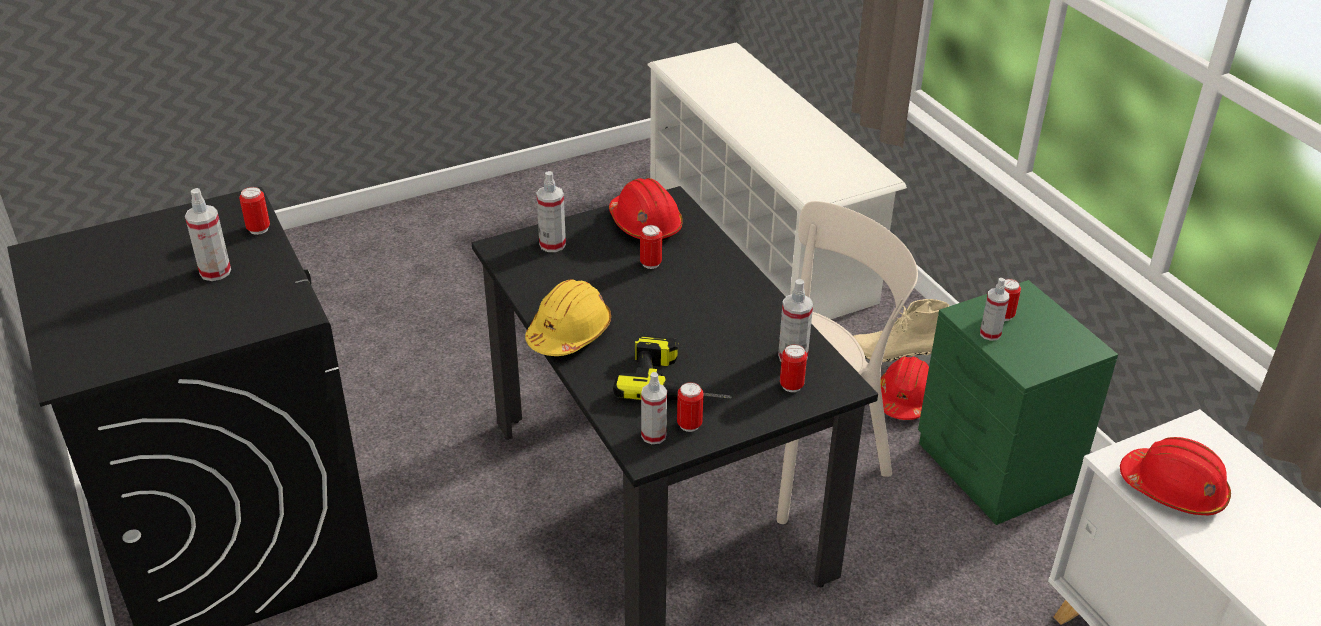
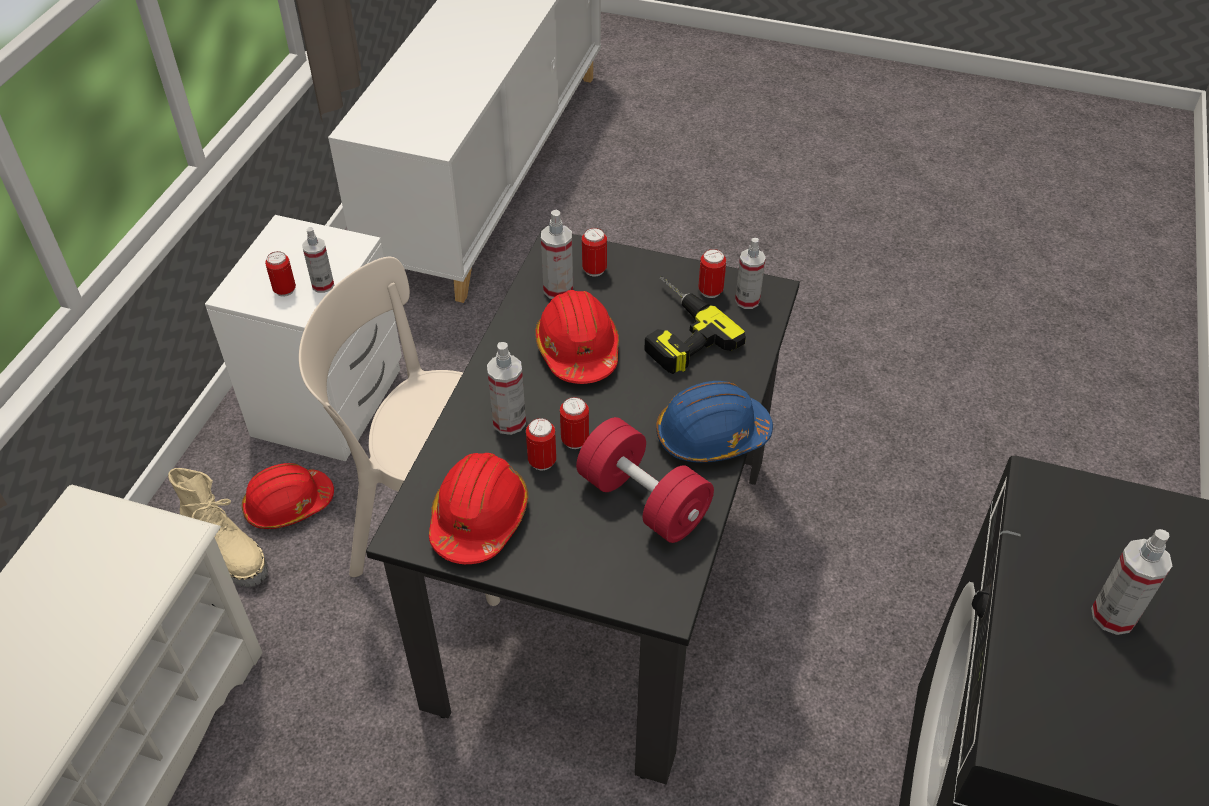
camera: 135 degrees left, 10 degrees up
can [239,187,270,235] -> can moved to [560,397,589,449]
yellow hard hat [525,280,611,356] -> blue hard hat [656,381,773,463]
spray bottle [536,171,566,252] -> spray bottle moved to [487,342,526,435]
green nightstand [918,280,1118,525] -> white nightstand [205,215,402,461]
red hard hat [1120,437,1231,515] -> red hard hat moved to [535,290,619,384]
none -> red dumbbell [576,417,714,543]

